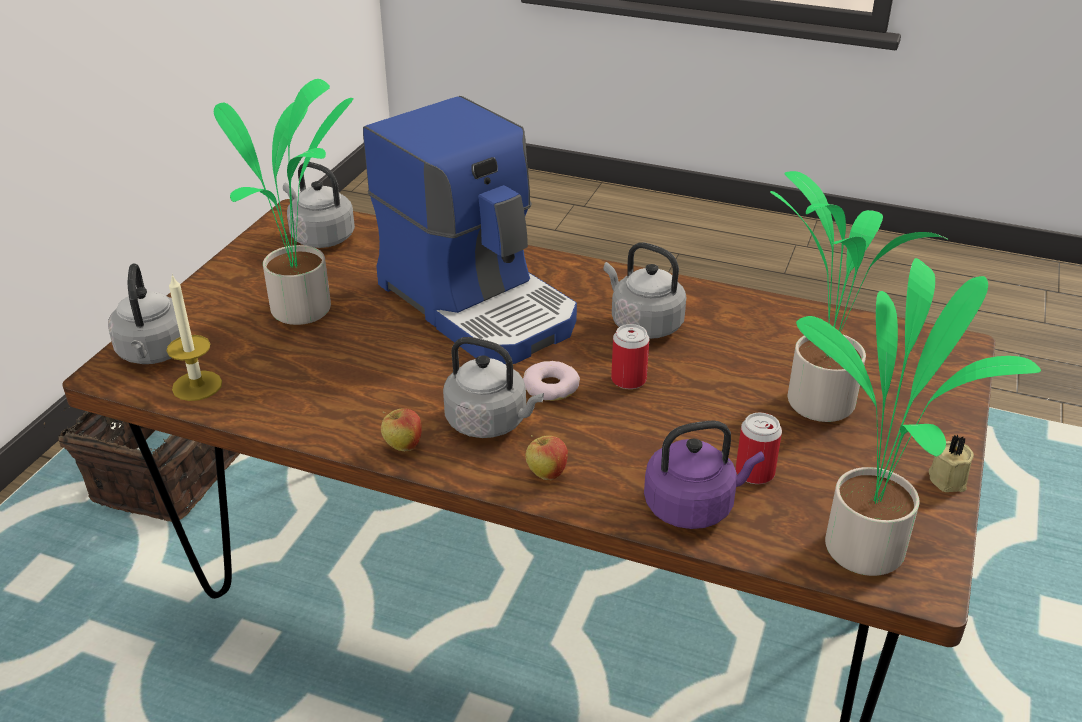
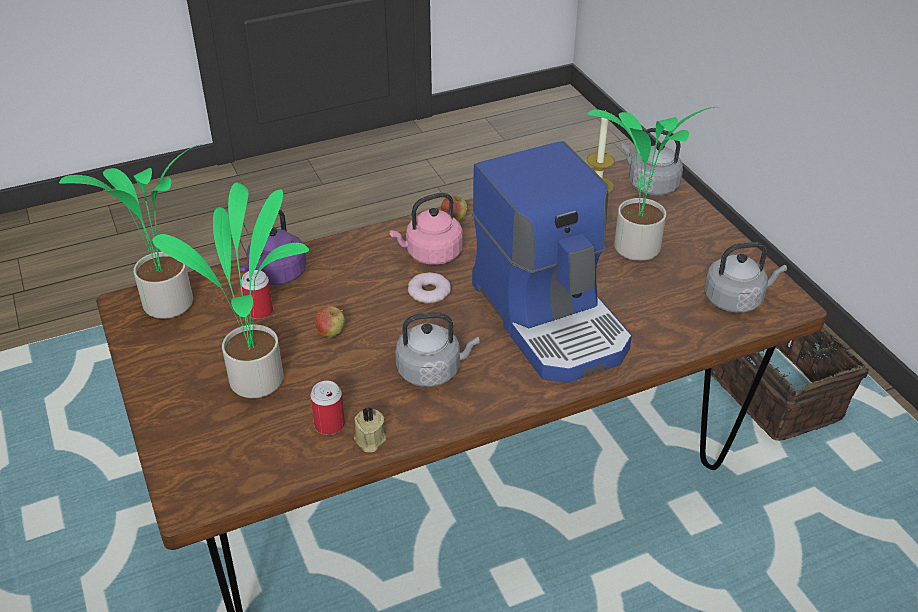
camera: 135 degrees right, 5 degrees up
coffee machine [363,96,577,364] -> coffee machine turned 120 degrees counterclockwise [472,141,632,383]
grey kettle [443,337,544,438] -> pink kettle [390,193,463,265]
apple [526,435,568,480] -> apple moved to [315,306,345,337]
can [611,324,649,389] -> can moved to [310,381,345,435]
beige candle [929,434,974,492] -> beige candle moved to [354,407,386,452]

